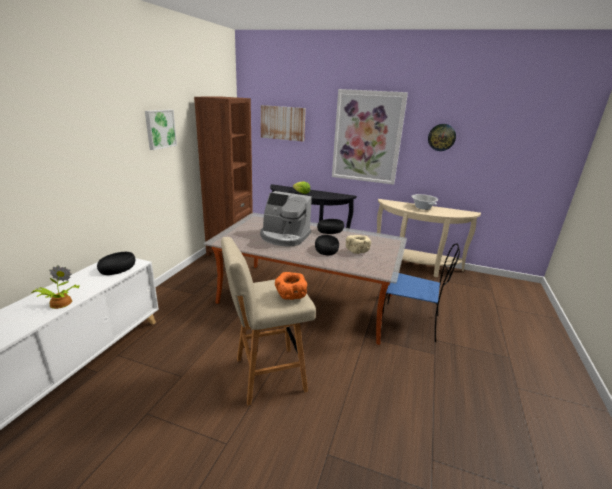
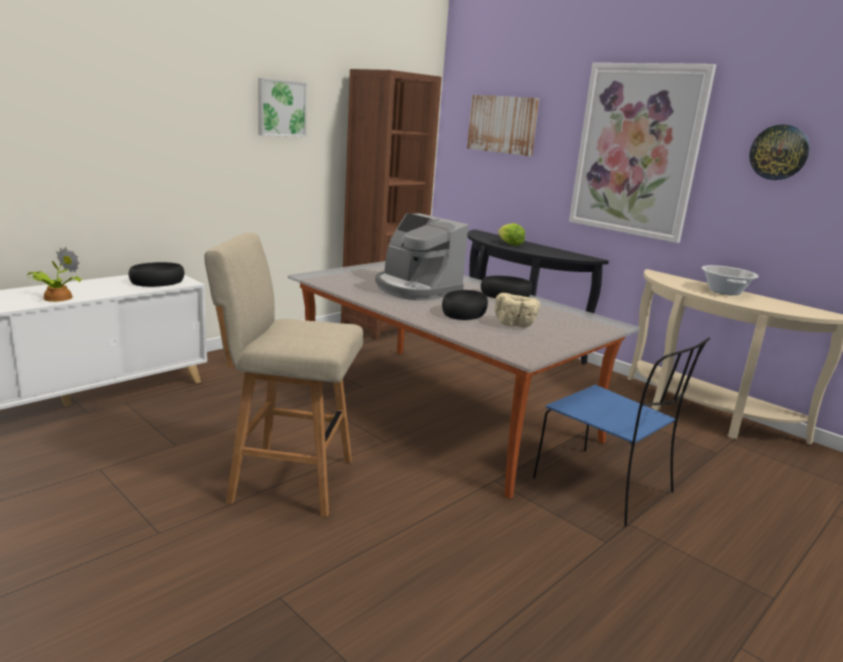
camera: 25 degrees right, 5 degrees down
orange bowl [275,272,307,300] -> none

